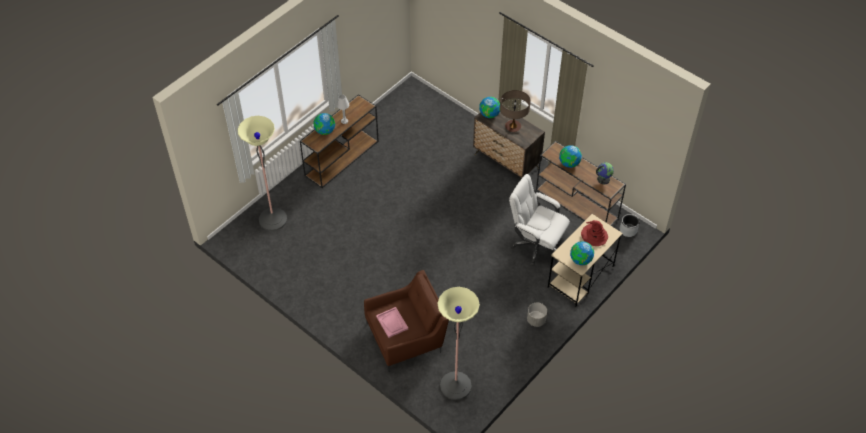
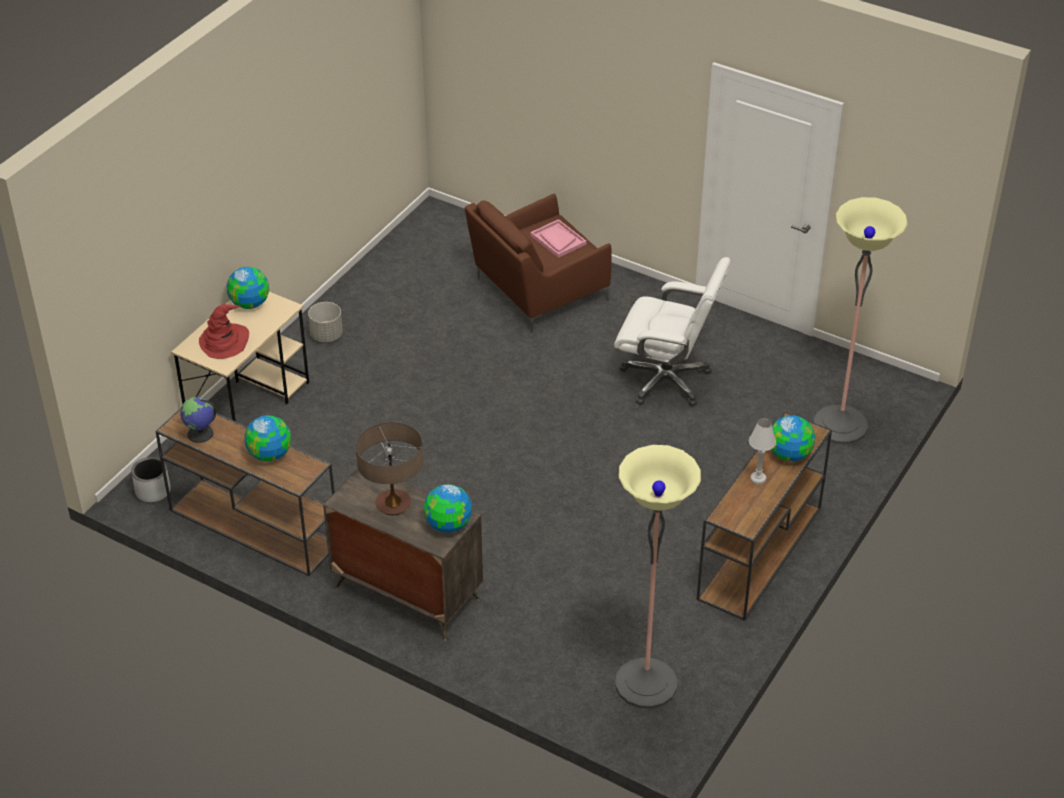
camera: 170 degrees right, 10 degrees down
floor lamp [437,287,480,400] -> floor lamp moved to [615,445,701,709]
white office chair [509,174,570,266] -> white office chair moved to [614,257,731,406]

